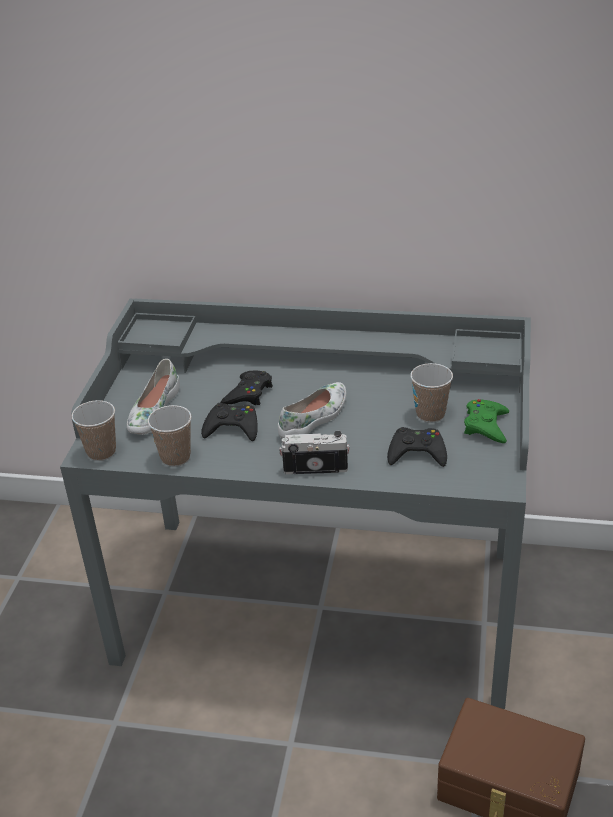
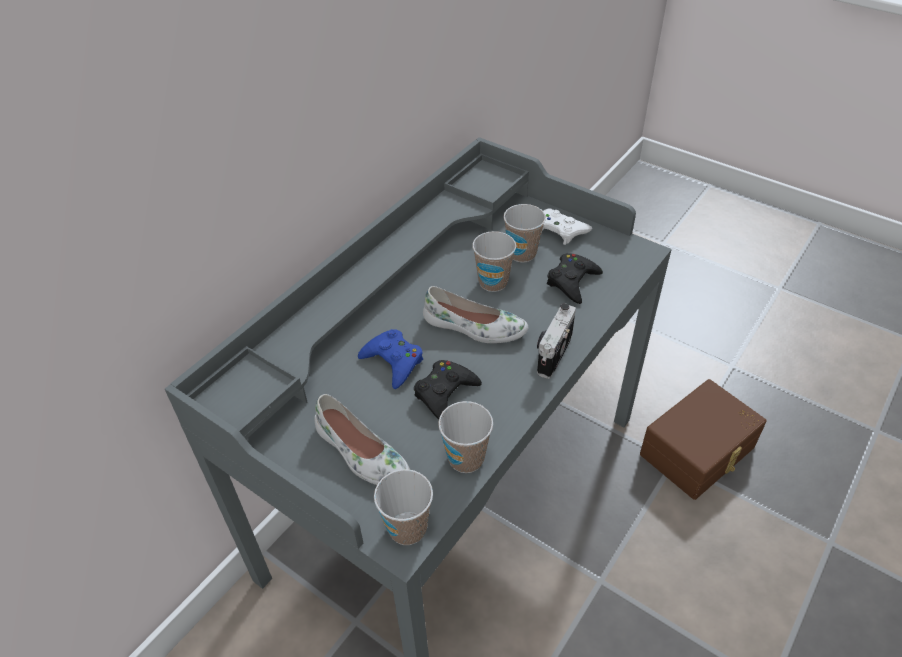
camera: 65 degrees left, 10 degrees up
black game controller [221,371,273,405] -> blue game controller [358,329,423,389]
white shoe [278,382,347,438] -> white shoe turned 135 degrees clockwise [423,286,528,343]
green game controller [464,399,509,443] -> white game controller [542,209,592,245]
none -> cup [472,231,516,292]

